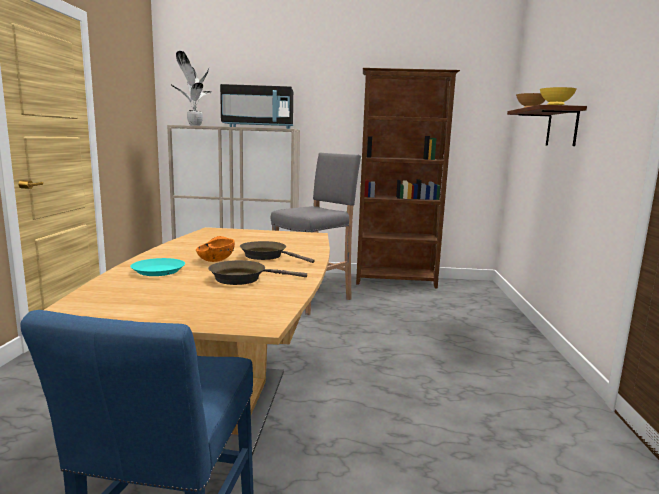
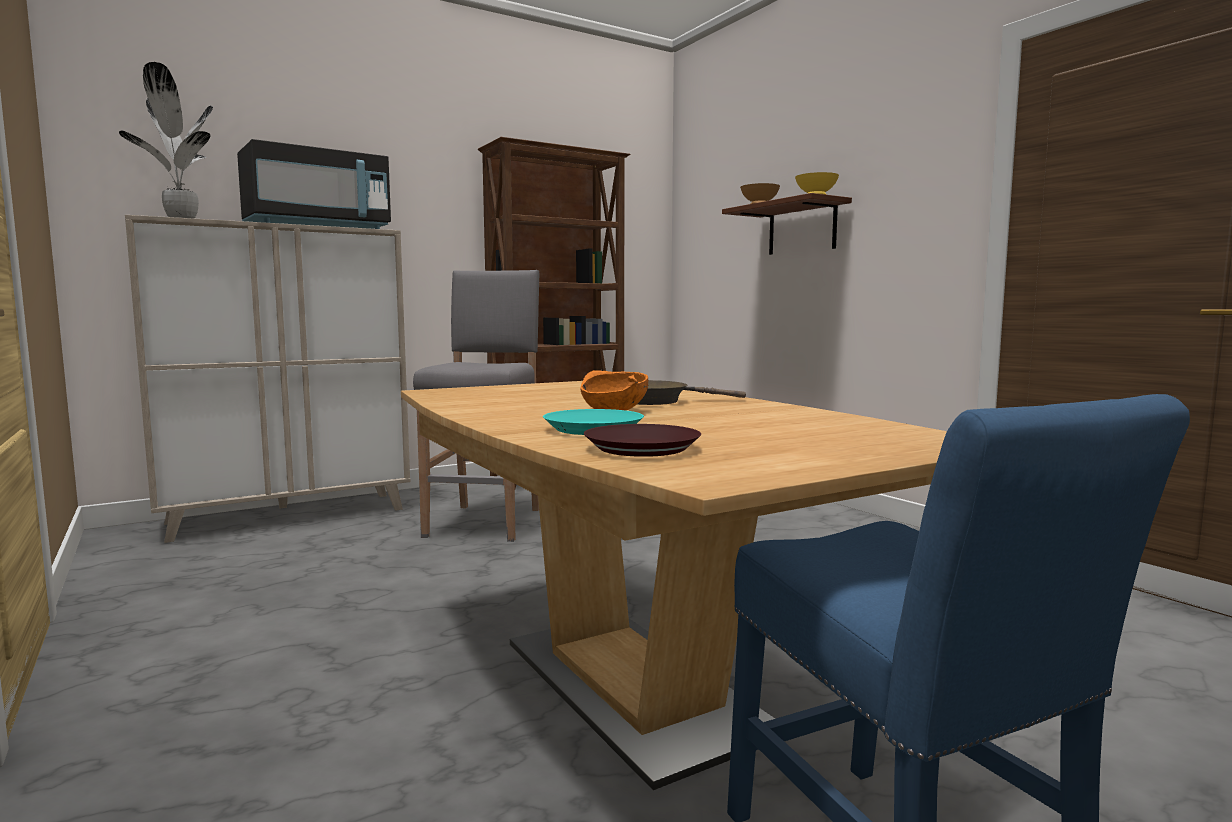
camera: 35 degrees left, 5 degrees down
brown frying pan [209,260,307,285] -> none
none -> brown plate [584,424,701,457]

